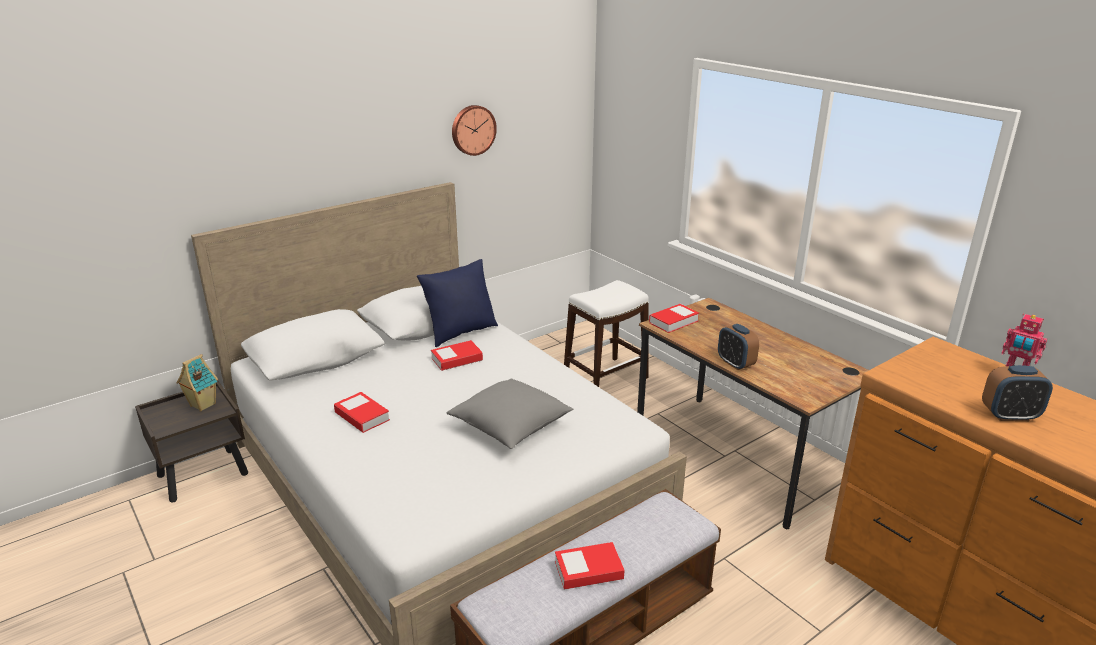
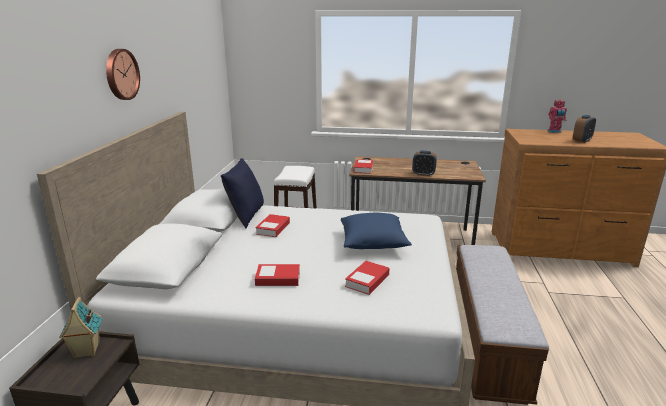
camera: 45 degrees left, 5 degrees down
grey pillow [447,378,573,449] -> blue pillow [341,213,412,249]
wall clock [452,105,497,156] -> wall clock moved to [106,49,140,100]
book [555,542,624,590] -> book moved to [345,261,389,295]

